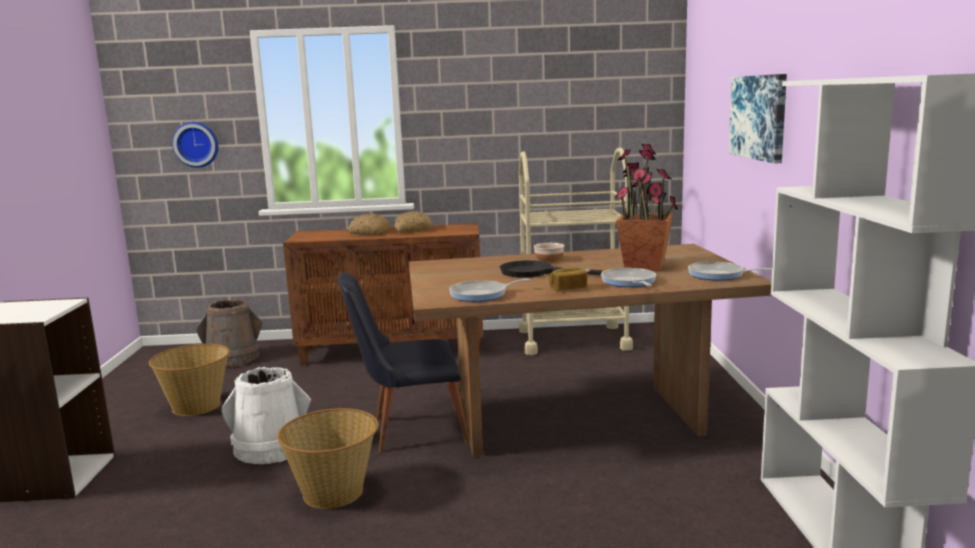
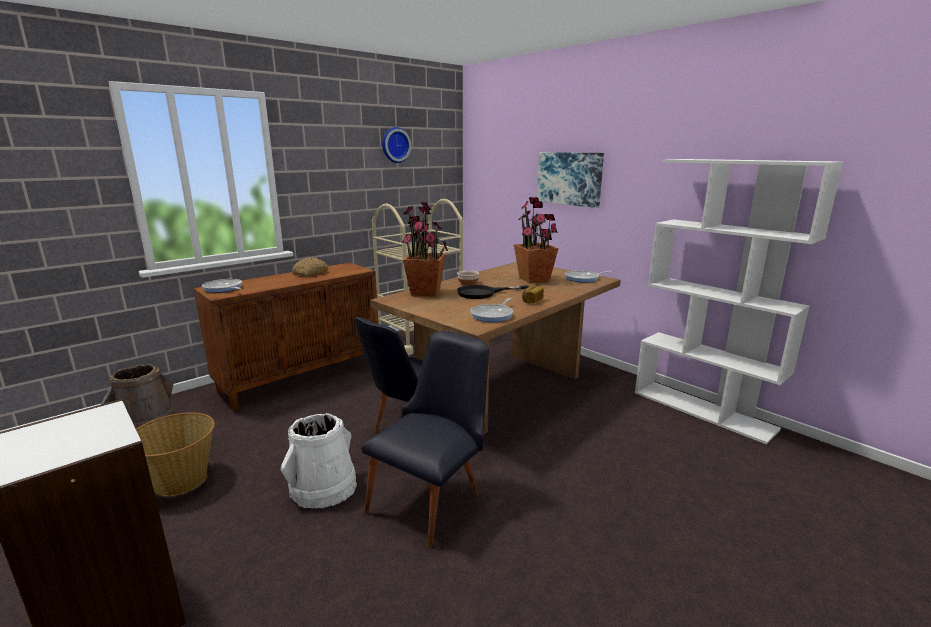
camera: 40 degrees left, 5 degrees up
wall clock [172,122,218,168] -> wall clock moved to [382,127,411,163]
basket [277,408,379,509] -> black chair [361,331,489,549]
bread [348,214,391,235] -> none
frying pan [601,268,656,287] -> frying pan moved to [202,279,242,293]
none -> potted plant [401,202,448,296]

